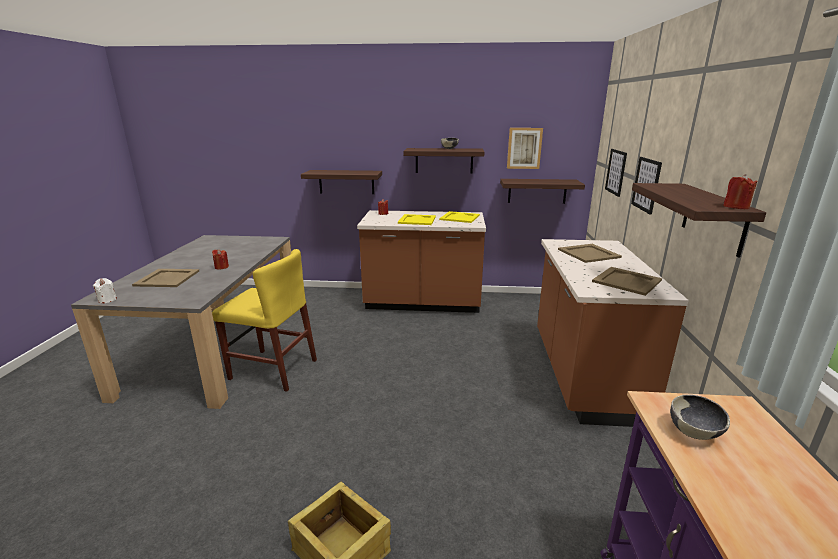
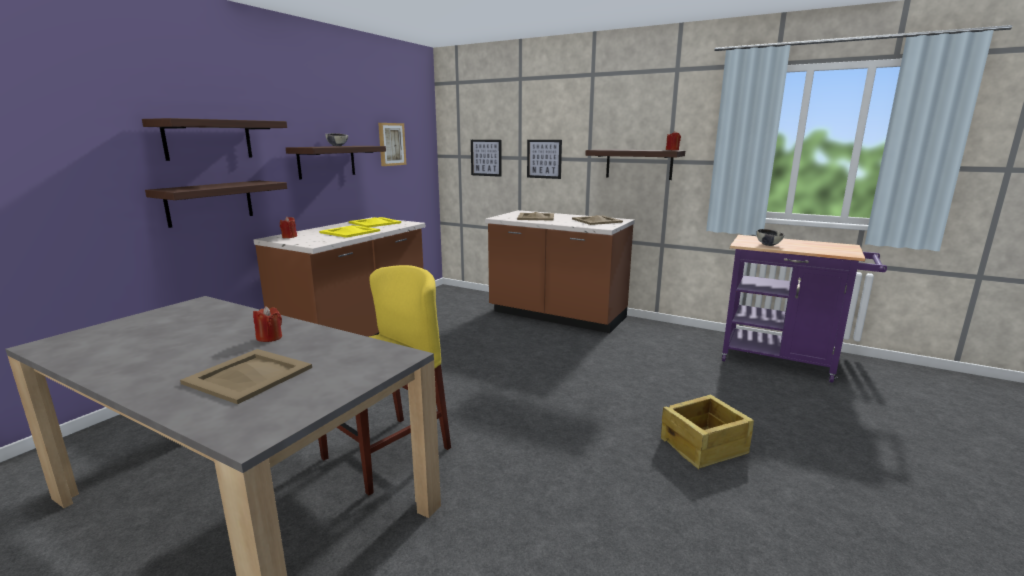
camera: 65 degrees left, 5 degrees down
white candle [93,278,117,303] -> none
shelf [500,179,585,204] -> shelf moved to [142,118,287,161]

